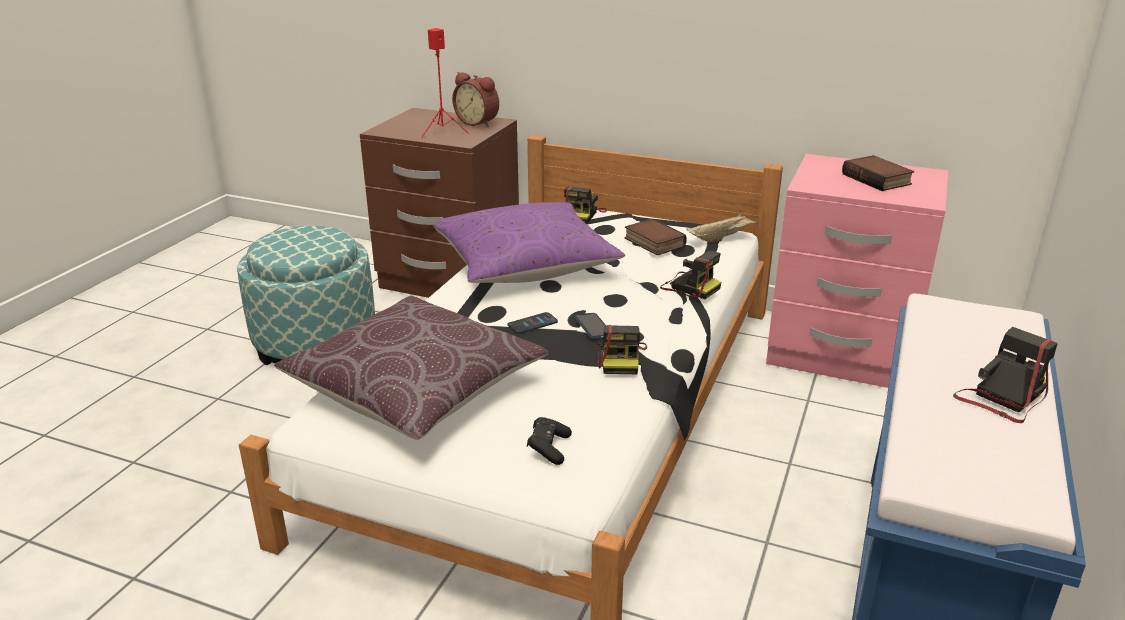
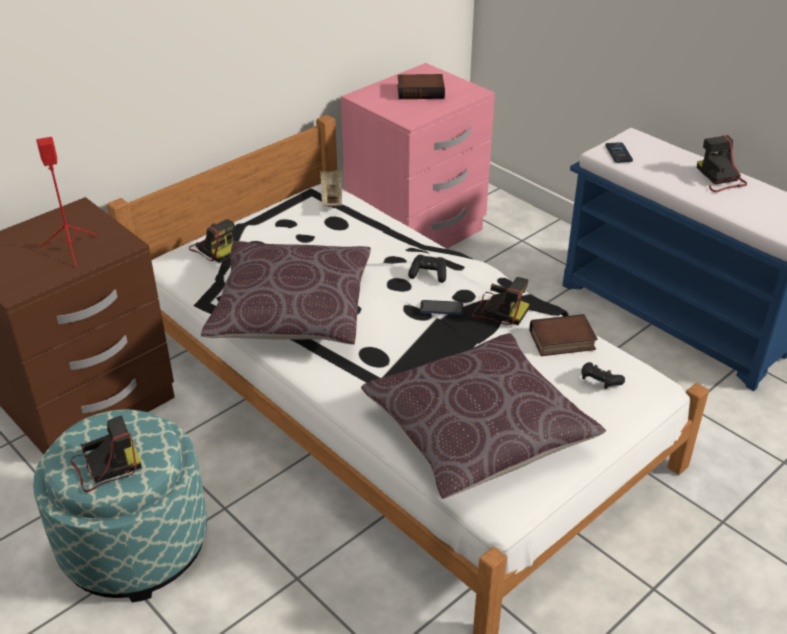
camera: 65 degrees left, 10 degrees up
purple pillow [432,202,625,283] -> brown pillow [201,241,371,344]
alarm clock [452,72,499,127] -> none
phone [508,312,558,334] -> phone moved to [605,142,633,163]
book [625,218,687,255] -> book moved to [529,314,598,356]
camera [660,251,721,299] -> camera moved to [71,415,141,492]
none -> black game controller [408,255,446,283]

